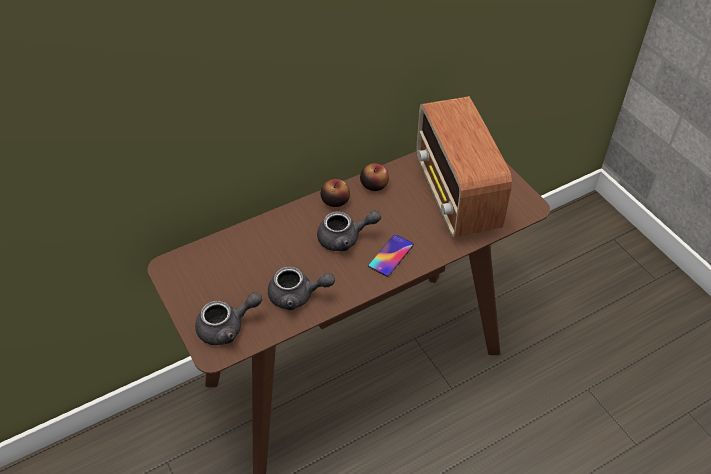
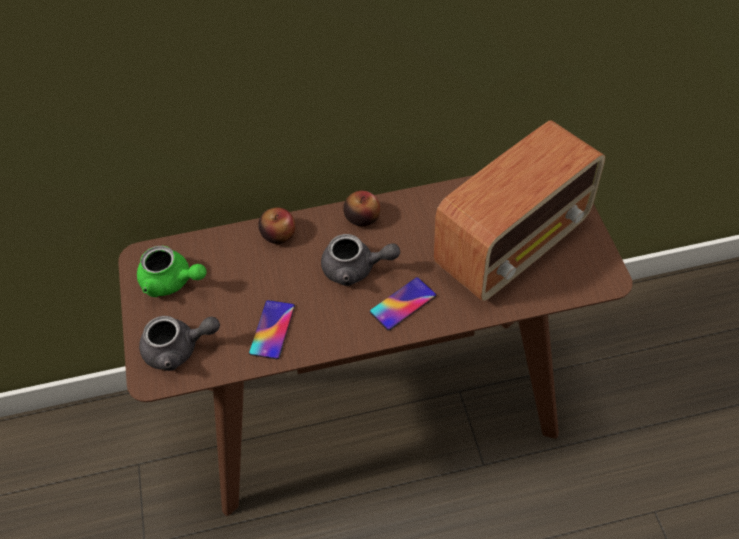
camera: 20 degrees right, 5 degrees up
grey teapot [268,266,335,310] -> phone [249,300,295,359]
apple [360,163,389,191] -> apple moved to [258,207,295,244]
radio [416,96,512,237] -> radio turned 135 degrees counterclockwise [434,120,605,301]
none -> green teapot [137,246,206,297]

